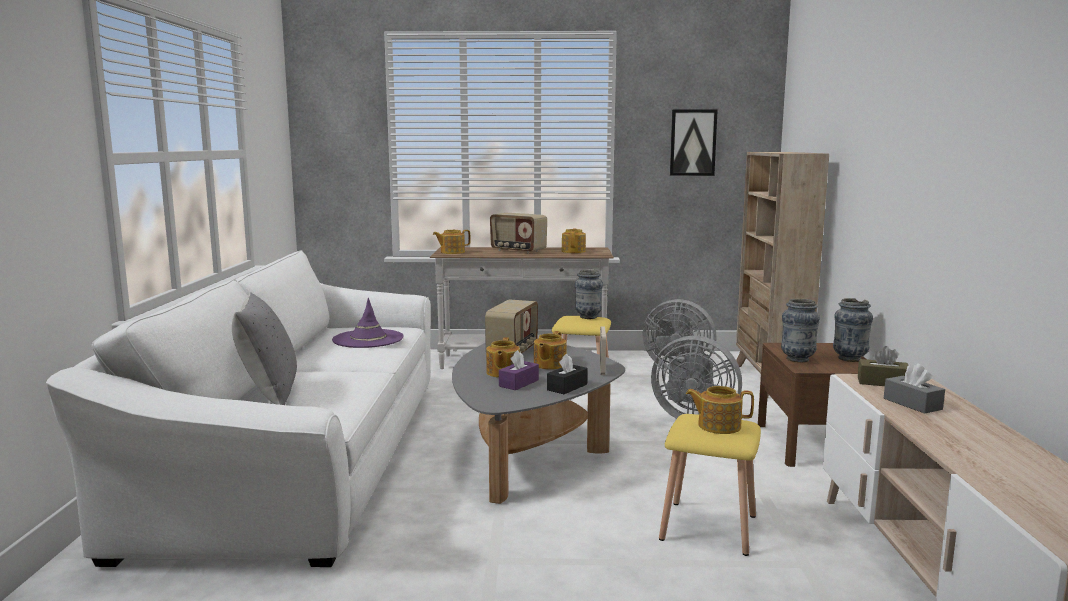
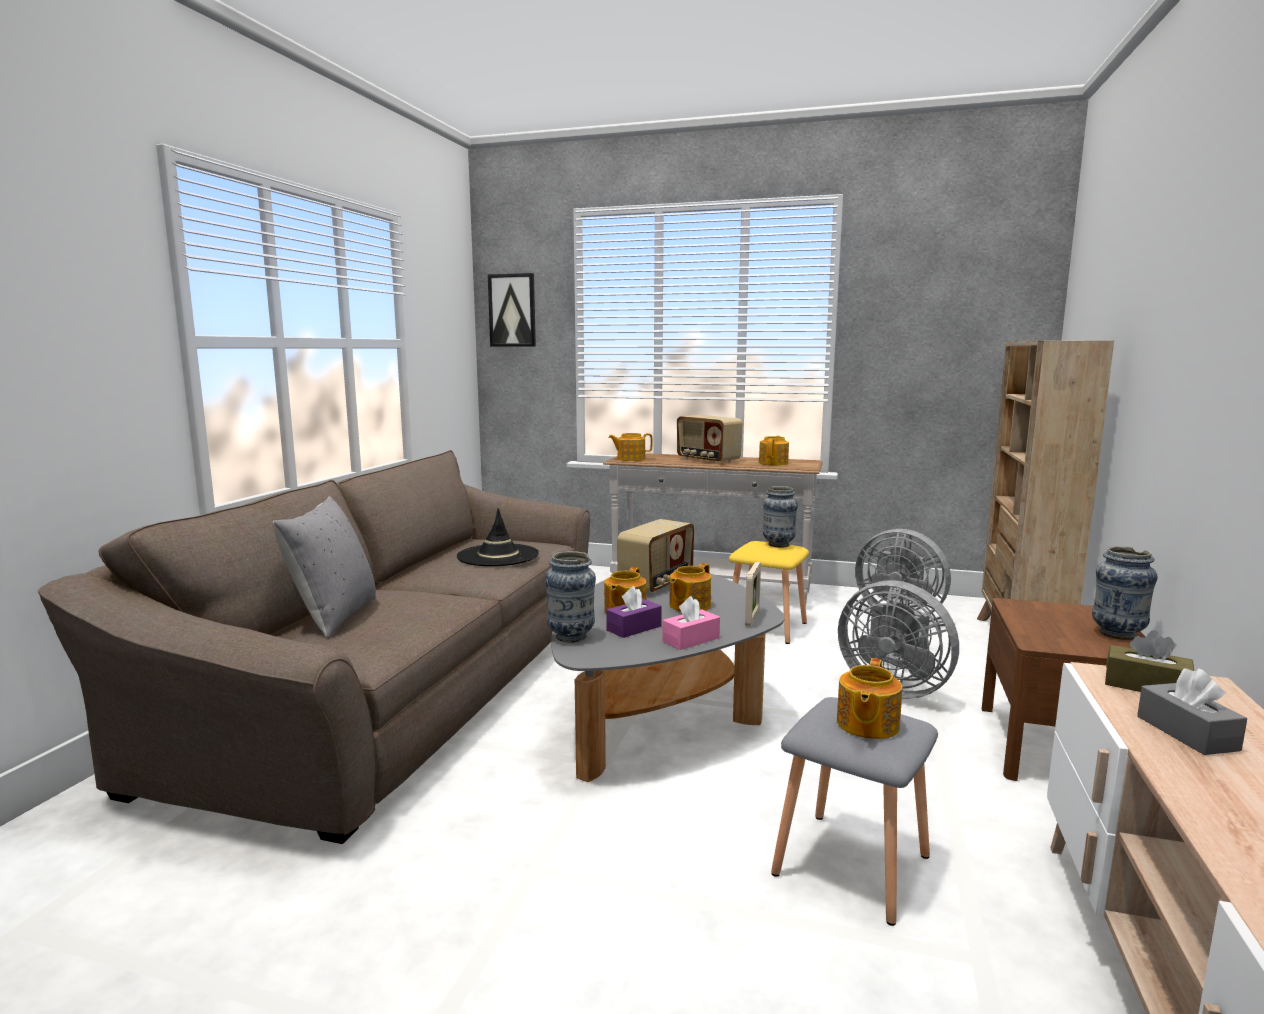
camera: 15 degrees right, 0 degrees up
white sofa [46,250,431,567] -> brown sofa [38,450,590,844]
purple hat [332,298,404,348] -> black hat [457,508,539,566]
black tissue box [547,354,588,394] -> pink tissue box [662,596,720,650]
yellow stool [659,414,761,556] -> grey stool [771,697,938,926]
picture [670,109,718,176] -> picture moved to [488,273,536,347]
teapot [686,386,754,434] -> teapot turned 90 degrees counterclockwise [837,658,902,739]
vase [781,299,820,362] -> vase moved to [545,551,596,643]

